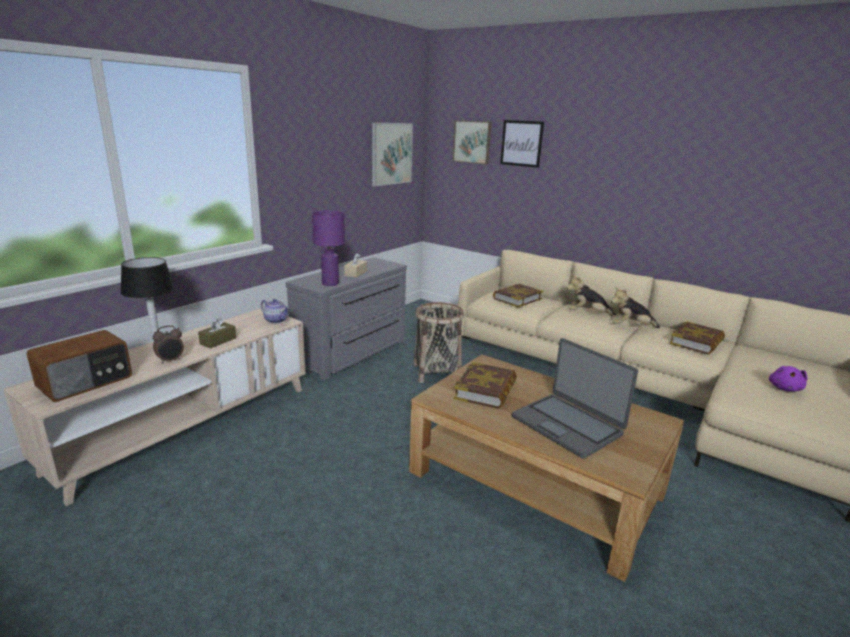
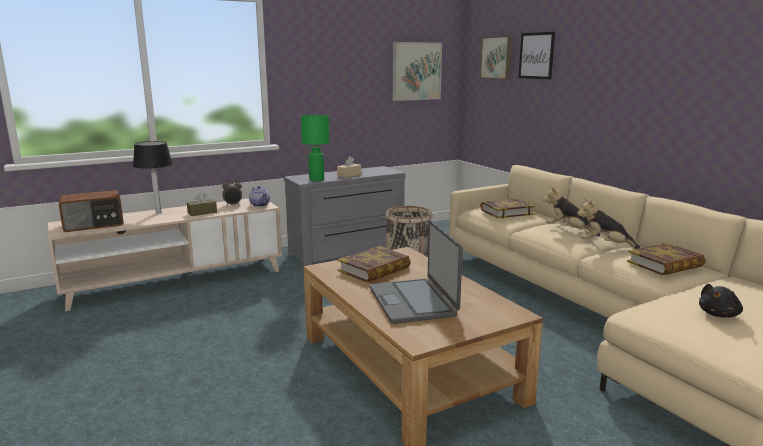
camera: 25 degrees right, 5 degrees down
alarm clock [153,325,184,364] -> alarm clock moved to [222,179,242,206]
purple table lamp [312,211,345,286] -> green table lamp [301,115,329,182]
purple plush toy [769,366,807,392] -> black plush toy [699,284,743,318]

